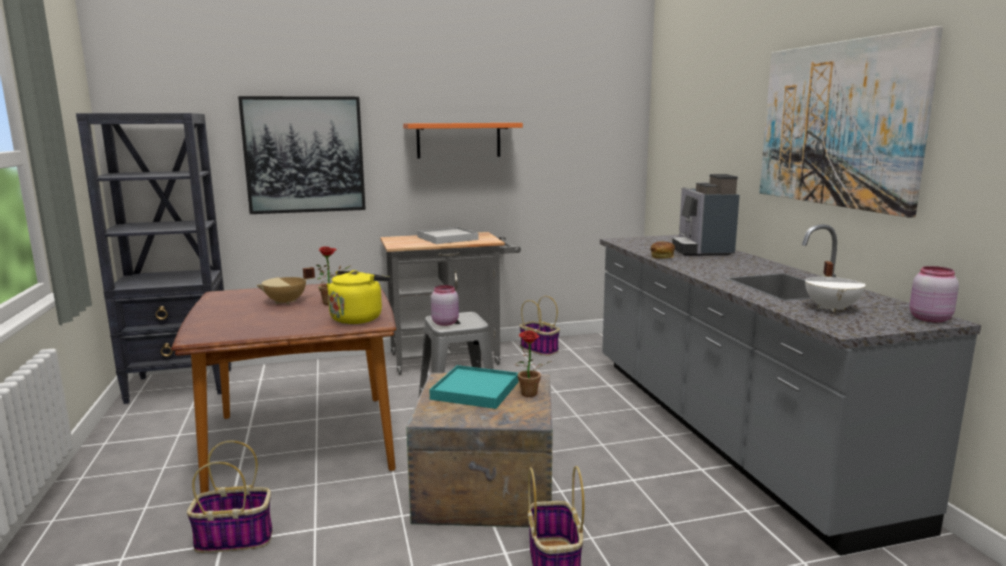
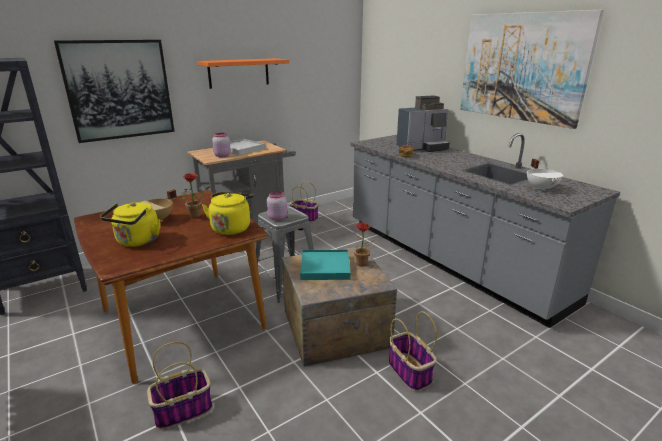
camera: 20 degrees left, 10 degrees up
coffee machine [672,174,740,256] -> coffee machine turned 90 degrees counterclockwise [396,95,450,152]
pink jar [910,266,959,323] -> pink jar moved to [212,133,231,157]
none -> yellow kettle [100,202,161,247]

